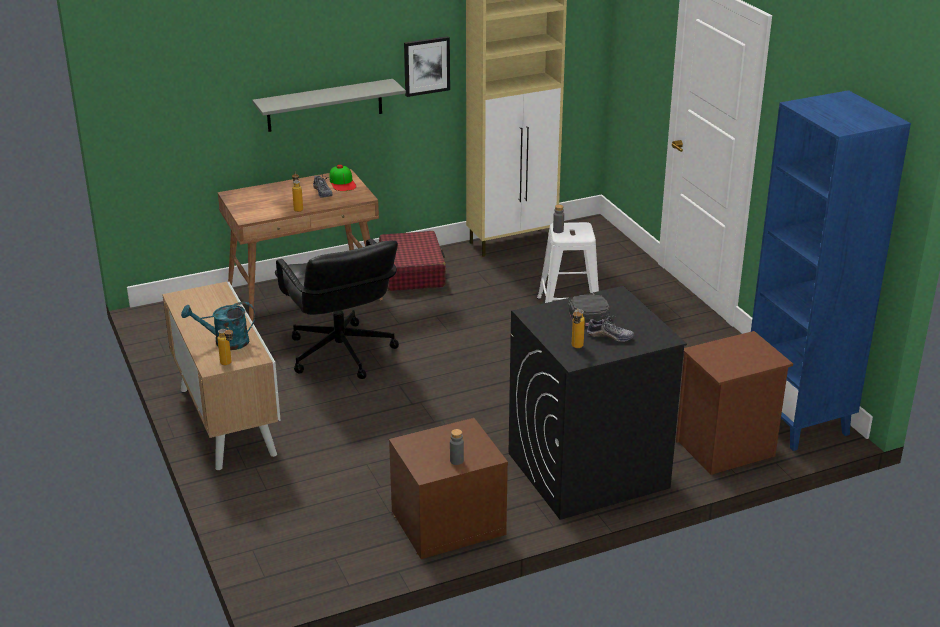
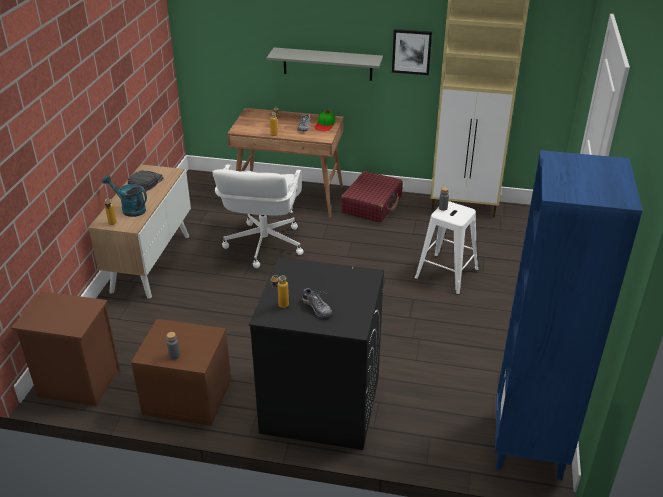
camera: 35 degrees right, 5 degrees up
black office chair [275,239,399,379] -> white office chair [212,164,303,268]
black cap [568,294,610,326] -> black cap moved to [127,170,164,192]
brown nightstand [676,331,793,475] -> brown nightstand moved to [11,291,120,406]

